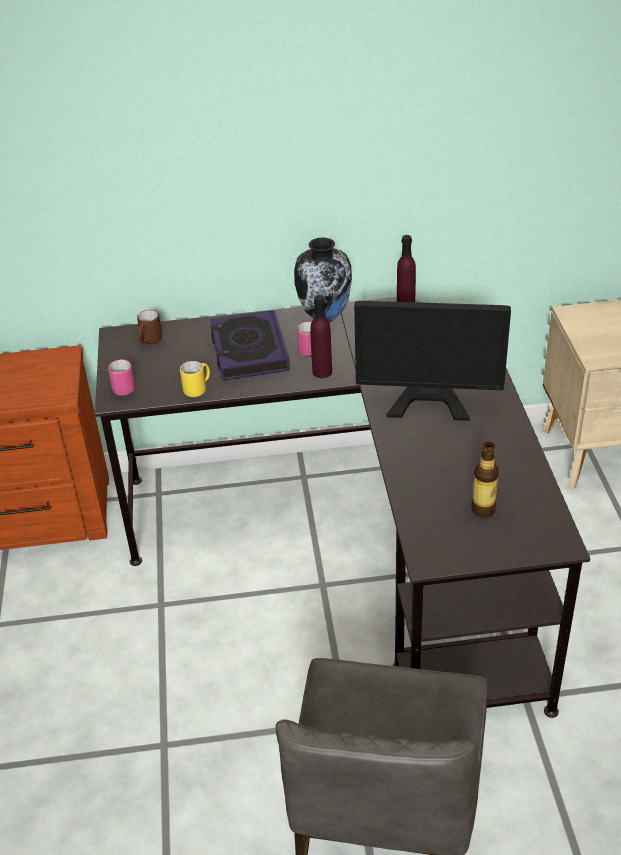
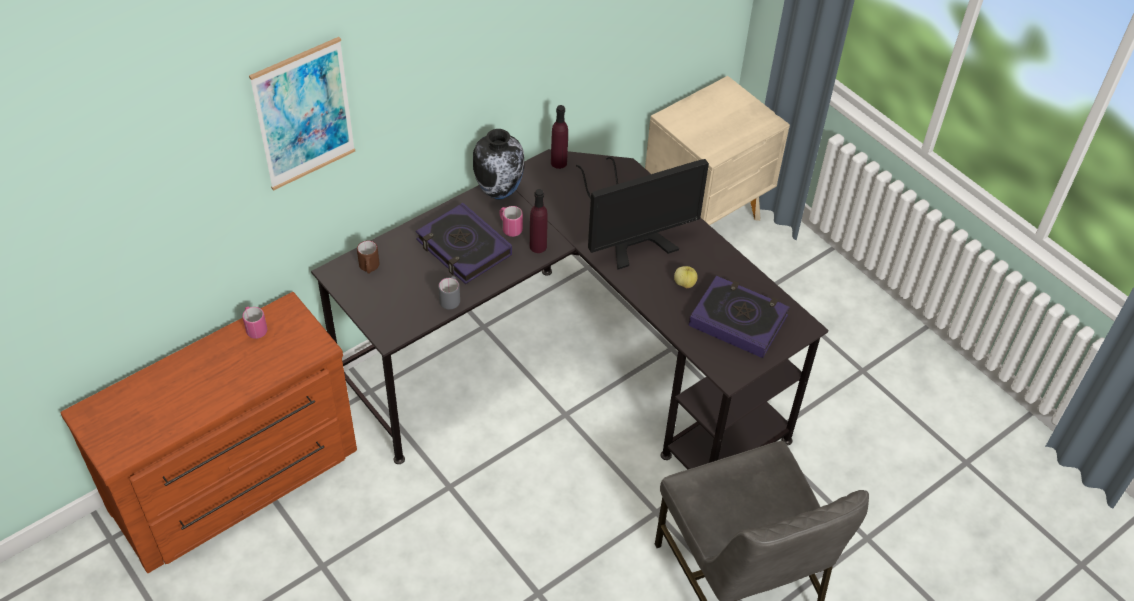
camera: 35 degrees left, 10 degrees up
pink mug [108,359,135,396] -> pink mug moved to [242,307,267,339]
yellow mug [180,361,210,397] -> grey mug [438,276,460,309]
bottle [471,442,499,517] -> book [689,276,790,358]
none -> picture [249,37,355,191]
none -> apple [674,266,698,288]

